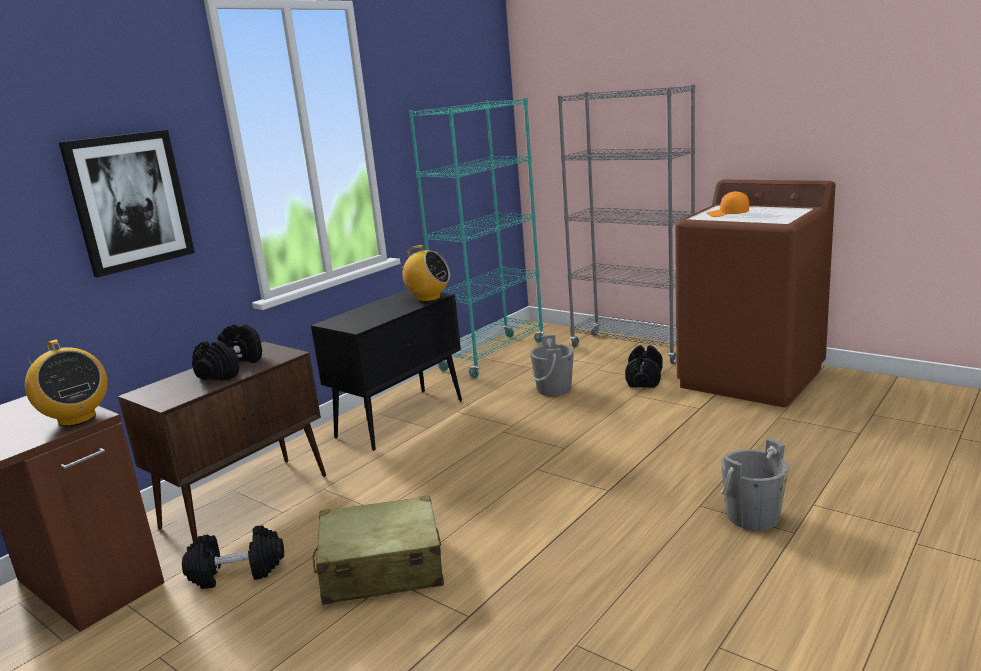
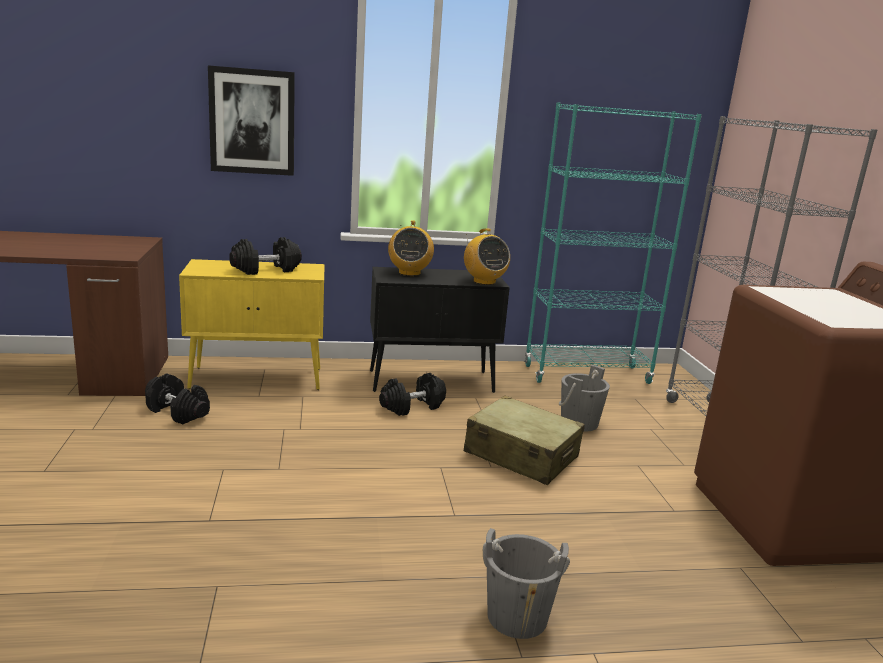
camera: 40 degrees right, 0 degrees up
radio [25,340,107,427] -> radio moved to [388,220,434,276]
brown cabinet [118,342,326,543] -> yellow cabinet [179,259,325,390]
beige suitcase [313,496,444,605] -> beige suitcase moved to [464,395,585,485]
black dumbbell [625,345,663,388] -> black dumbbell moved to [379,373,446,416]
orange cap [707,191,749,217] -> none

